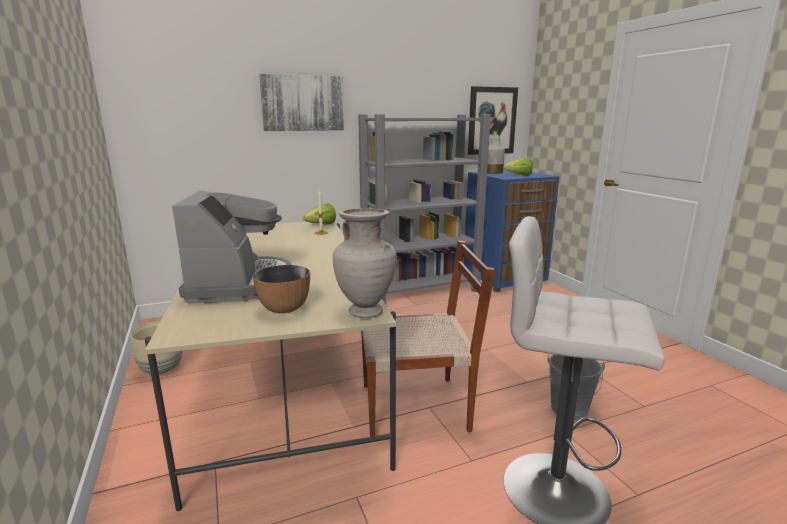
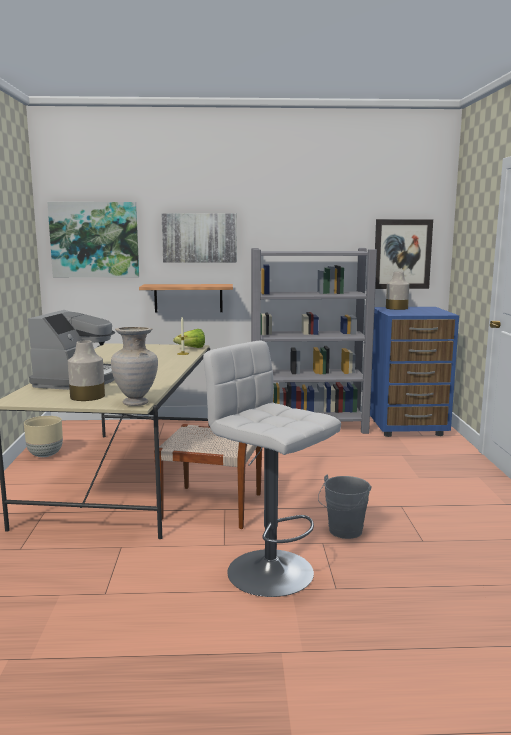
camera: 20 degrees right, 5 degrees down
bowl [253,265,310,314] -> beige vase [68,340,105,401]
lettuce [503,158,533,176] -> none
none -> picture [47,202,139,277]
none -> shelf [139,284,233,313]

